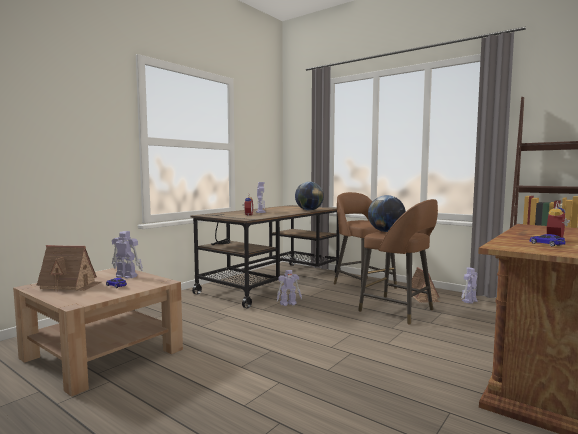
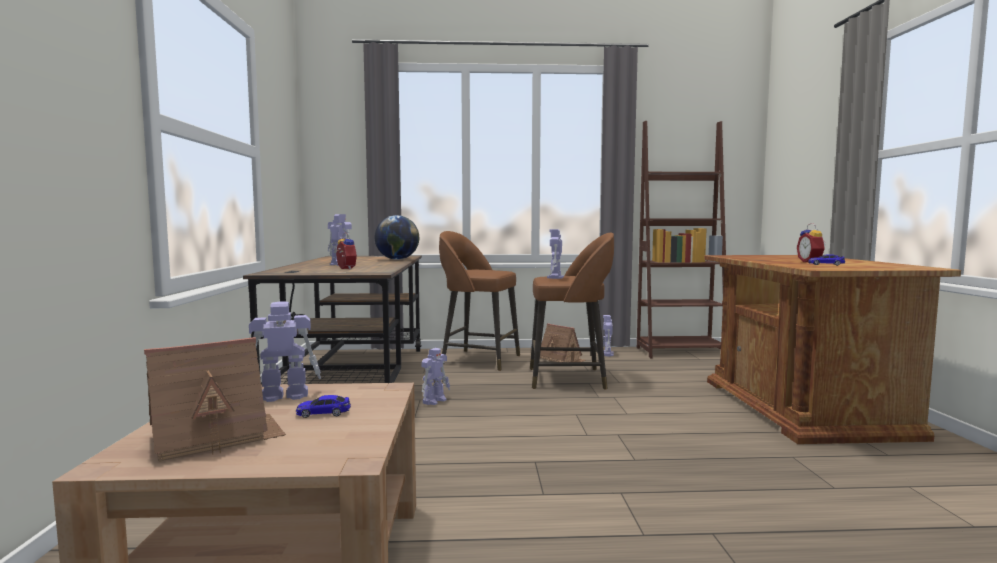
camera: 40 degrees left, 0 degrees up
globe [368,195,406,232] -> toy robot [547,229,564,279]

